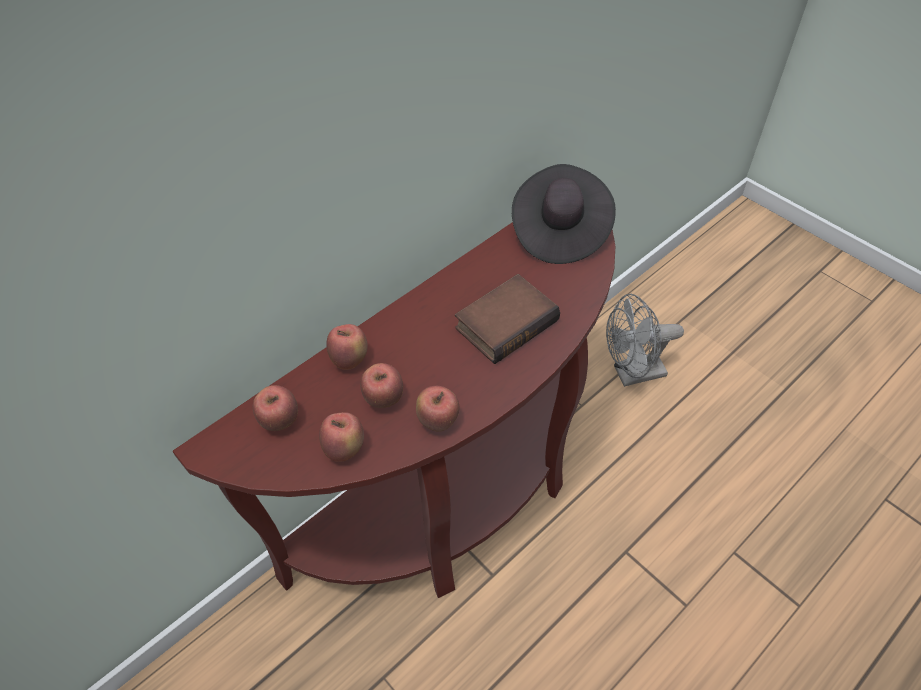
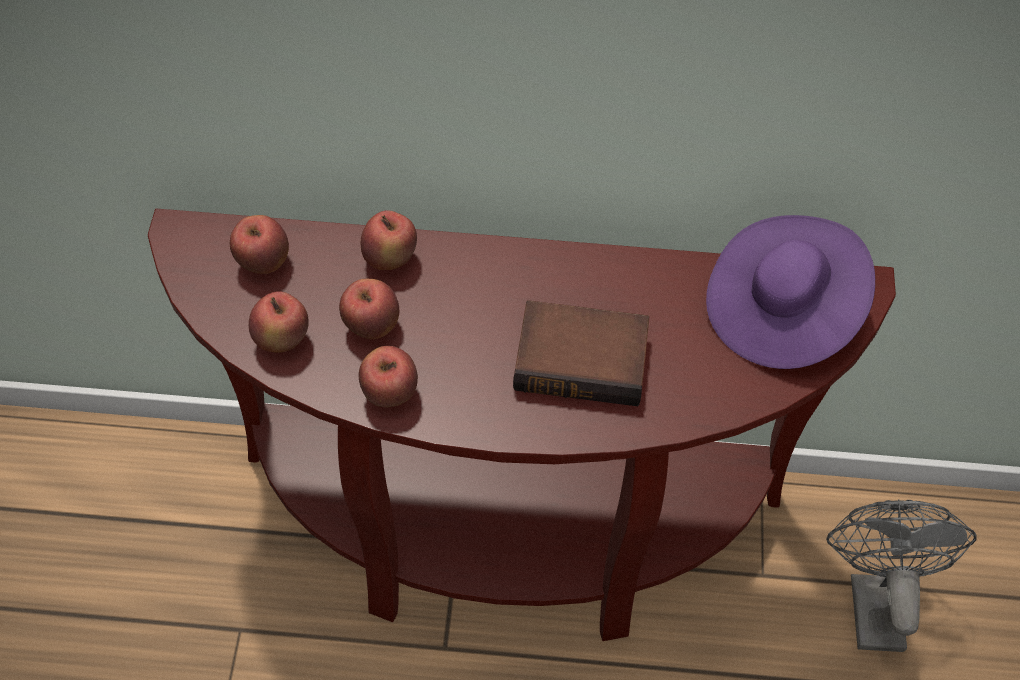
camera: 45 degrees right, 5 degrees up
black hat [512,164,616,264] -> purple hat [706,215,875,369]
grey fan [606,294,684,387] -> grey fan turned 60 degrees clockwise [826,499,977,652]

